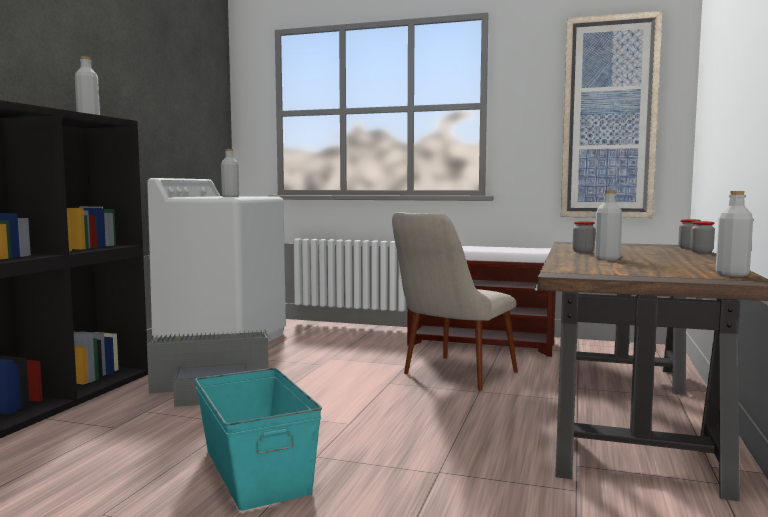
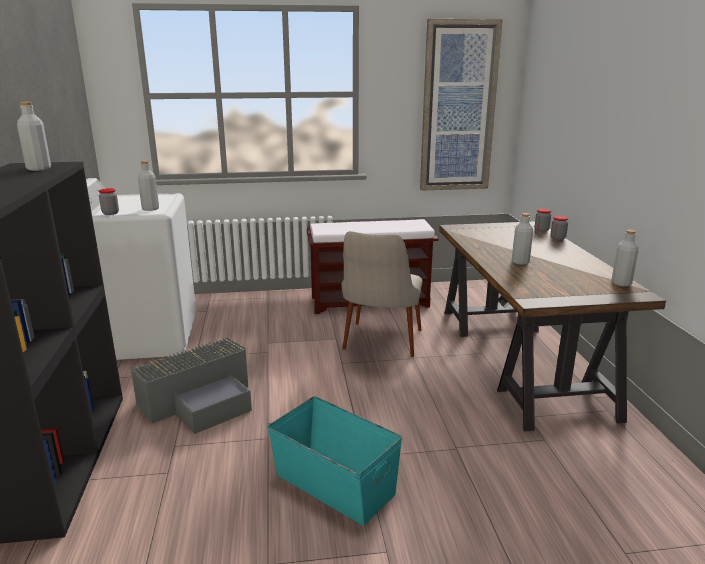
camera: 25 degrees left, 15 degrees up
jar [572,221,595,253] -> jar moved to [99,188,119,215]

